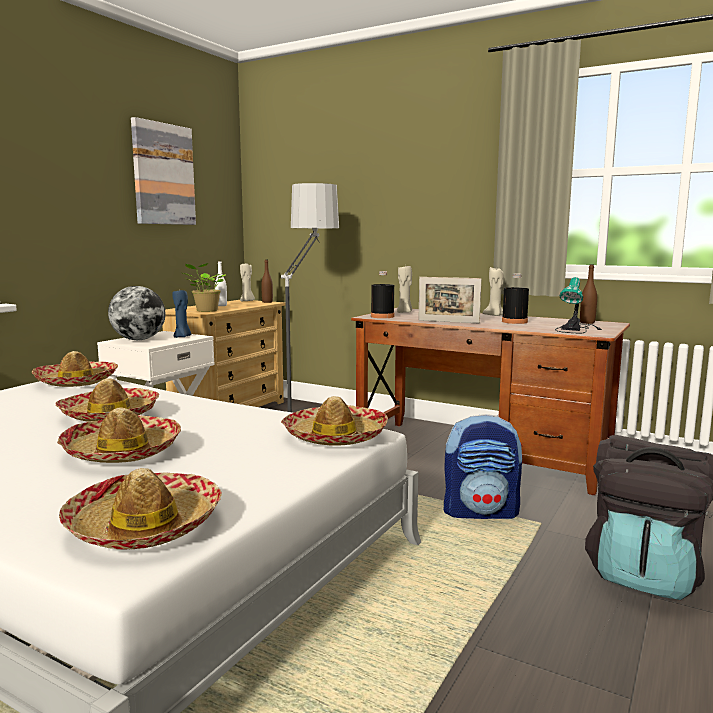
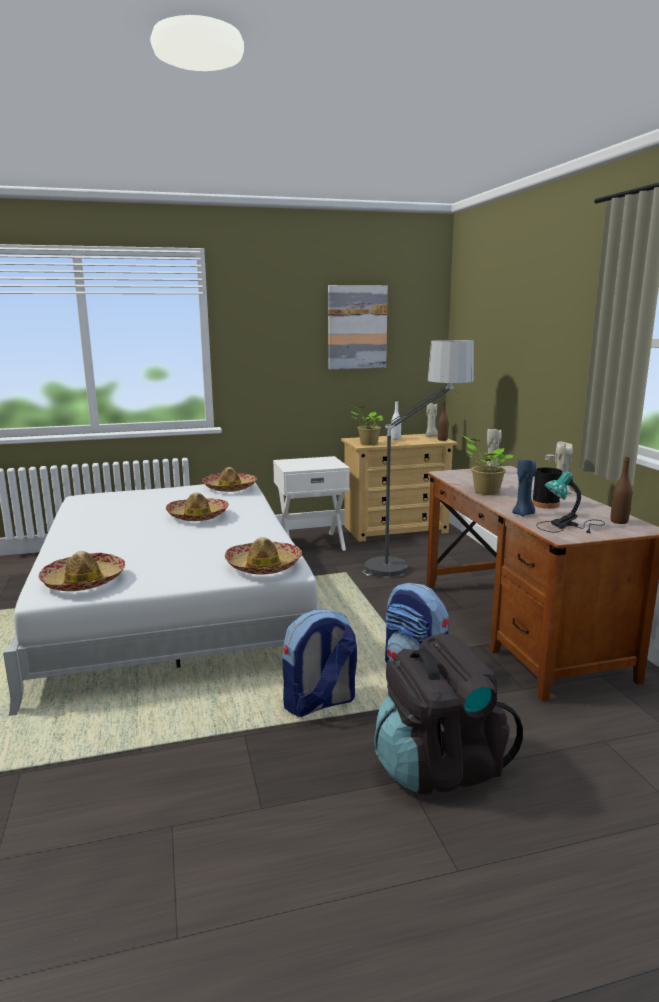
camera: 45 degrees right, 5 degrees up
hat [57,407,181,463] -> none
globe [108,286,165,340] -> none
blue candle [172,290,191,338] -> blue candle moved to [512,459,536,516]
black bottle [371,271,394,318] -> none
picture frame [418,277,482,323] -> potted plant [462,435,514,495]
none -> backpack [282,610,357,717]

